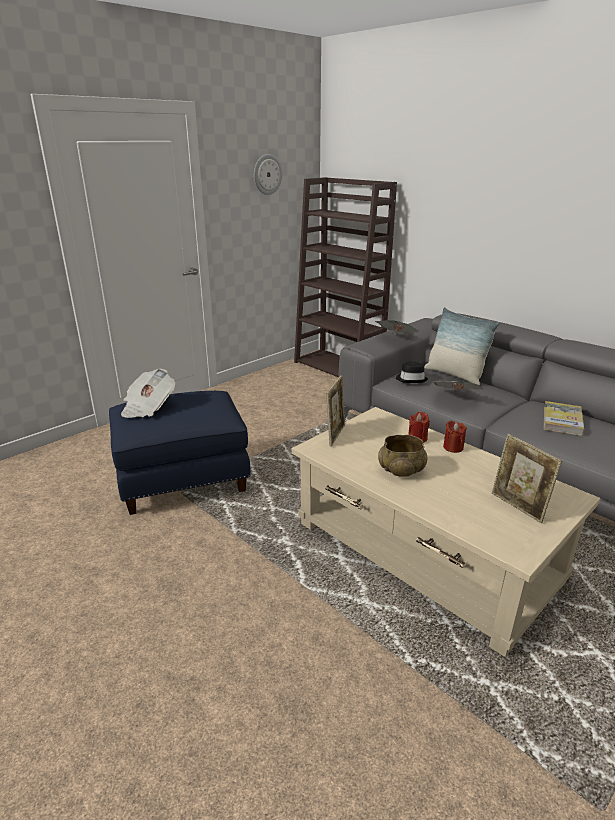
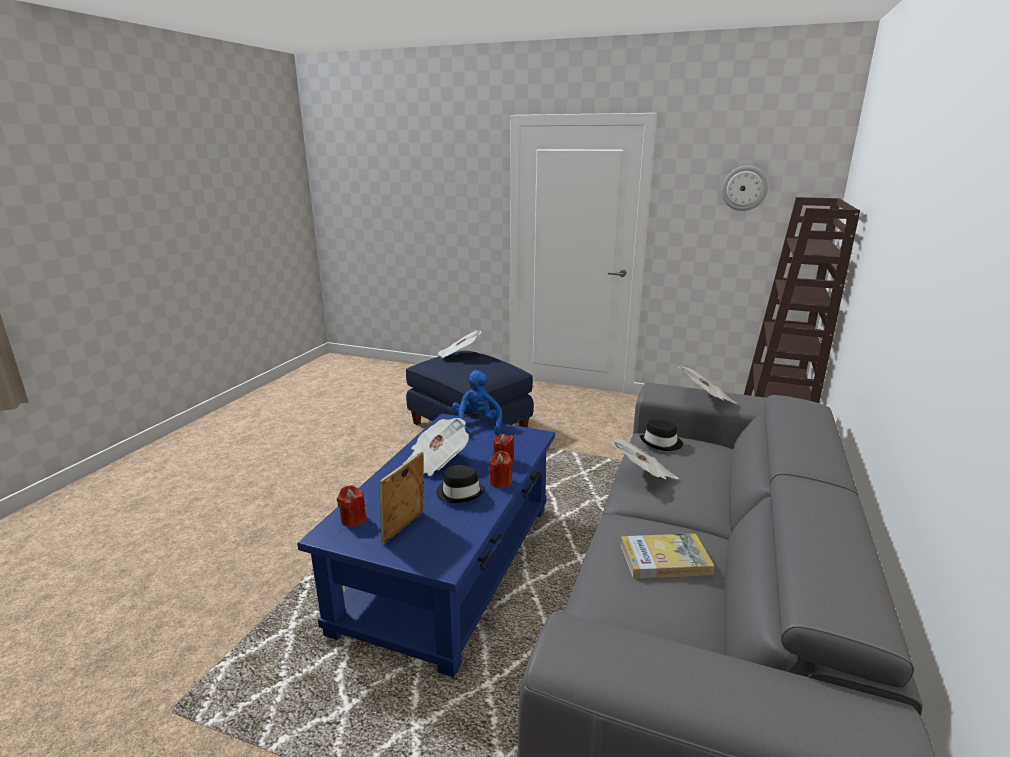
camera: 65 degrees right, 5 degrees down
beige coffee table [292,407,601,657] -> blue coffee table [297,414,555,677]
picture frame [326,375,345,447] -> blue plush toy [452,370,502,435]
beige bowl [378,435,428,477] -> newspaper [403,418,469,476]
pillow [424,307,500,385] -> none
none -> red candle [337,485,367,527]
none -> black hat [436,465,485,503]

